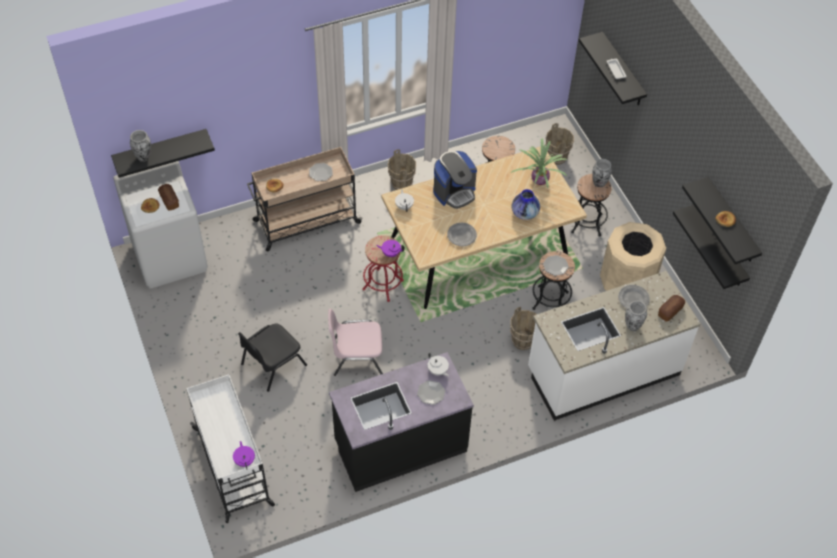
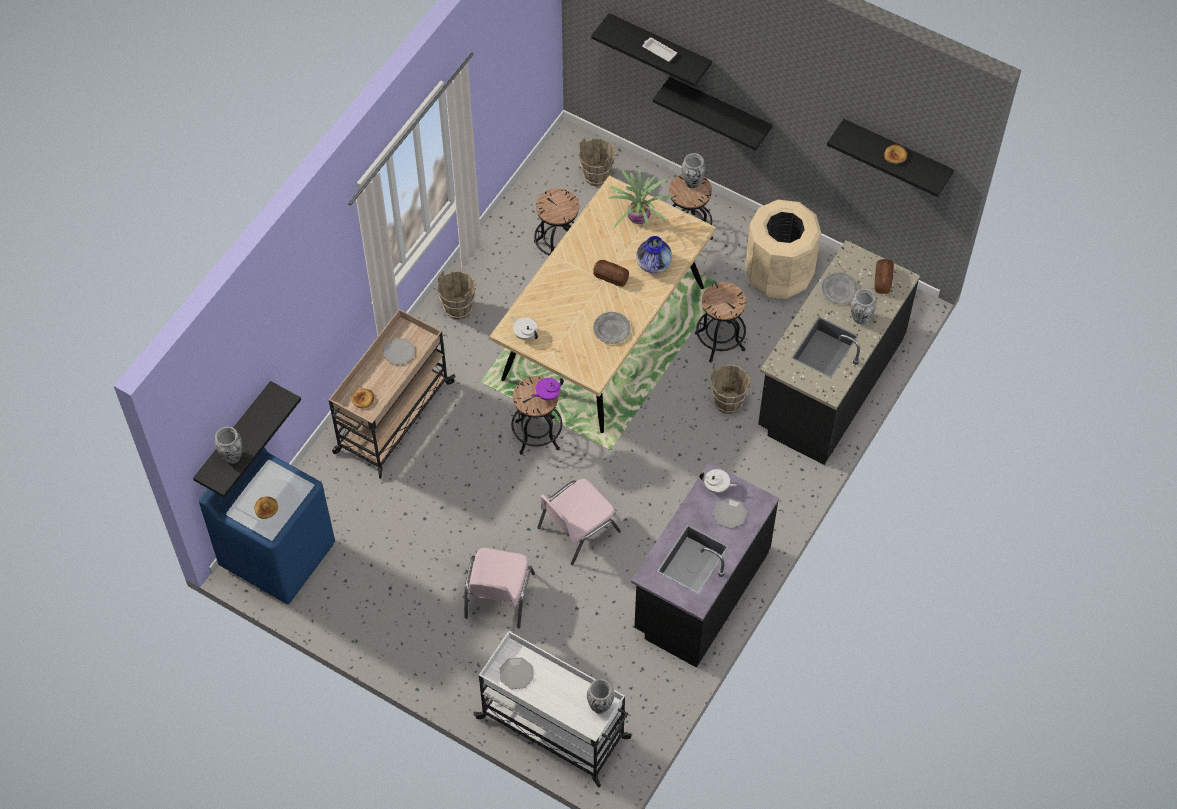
camera: 35 degrees left, 5 degrees up
white washing machine [113,161,208,289] -> blue washing machine [199,448,335,604]
bread [158,184,179,210] -> bread moved to [593,260,629,287]
purple teapot [233,441,255,470] -> vase [587,679,615,714]
black chair [238,323,307,392] -> pink chair [465,548,535,628]
red stool [362,235,404,302] -> black stool [511,377,562,455]
coffee machine [433,151,477,209] -> none
white counter [528,271,700,421] -> black counter [758,240,920,465]
plate [543,255,569,276] -> plate moved to [500,657,534,689]
black shelf [673,205,750,289] -> black shelf moved to [653,77,772,151]

